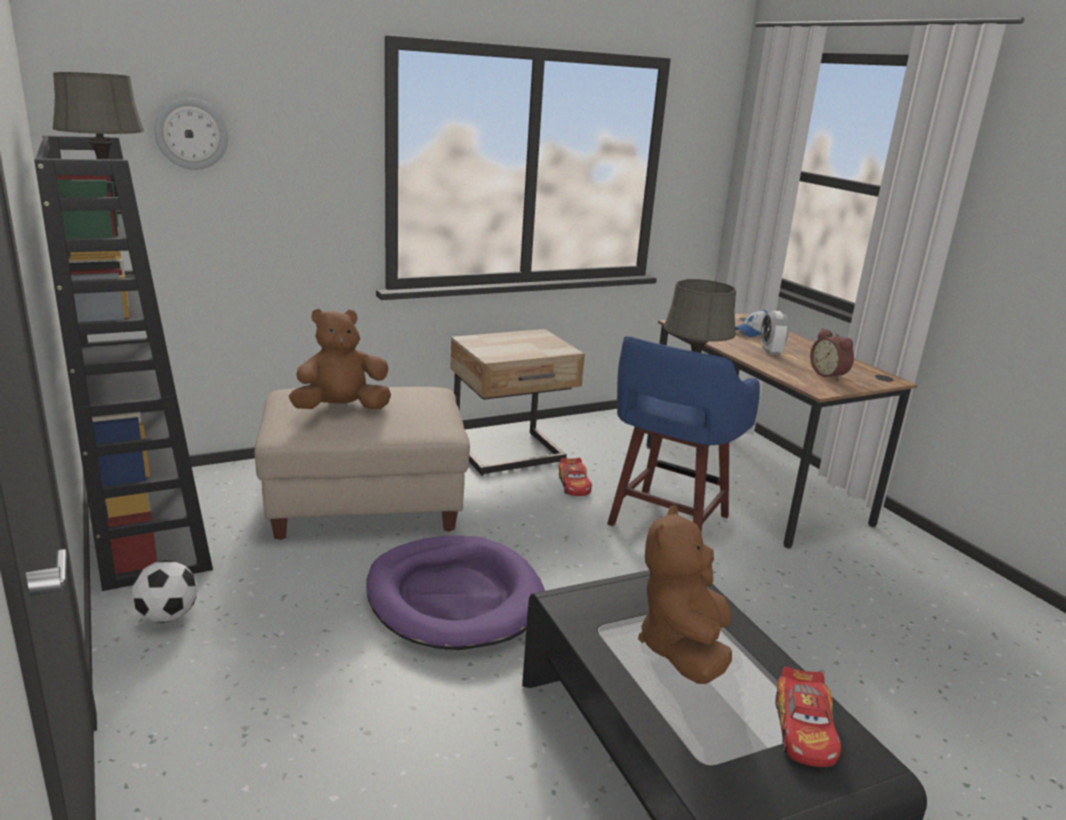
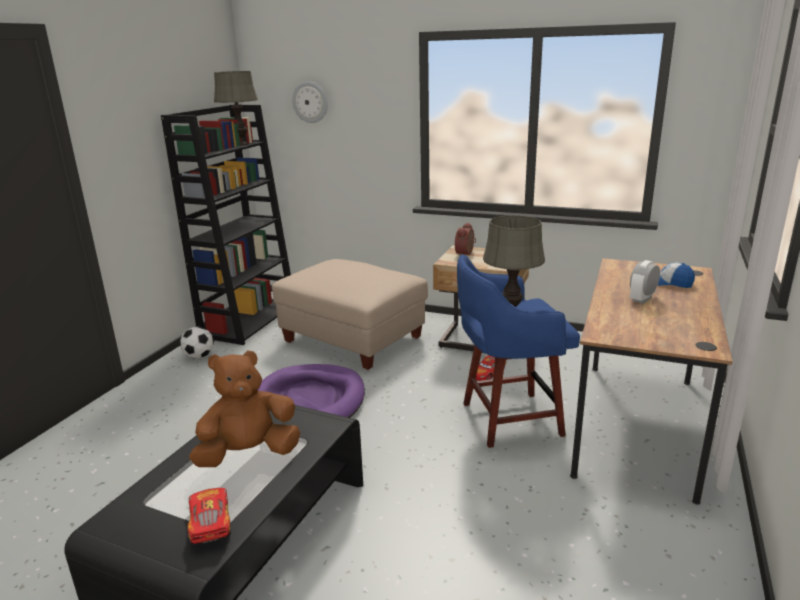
camera: 50 degrees right, 0 degrees up
brown plush toy [289,309,391,409] -> none
toy car [776,666,841,767] -> toy car turned 105 degrees clockwise [187,488,231,544]
alarm clock [810,328,854,381] -> alarm clock moved to [455,223,476,257]

